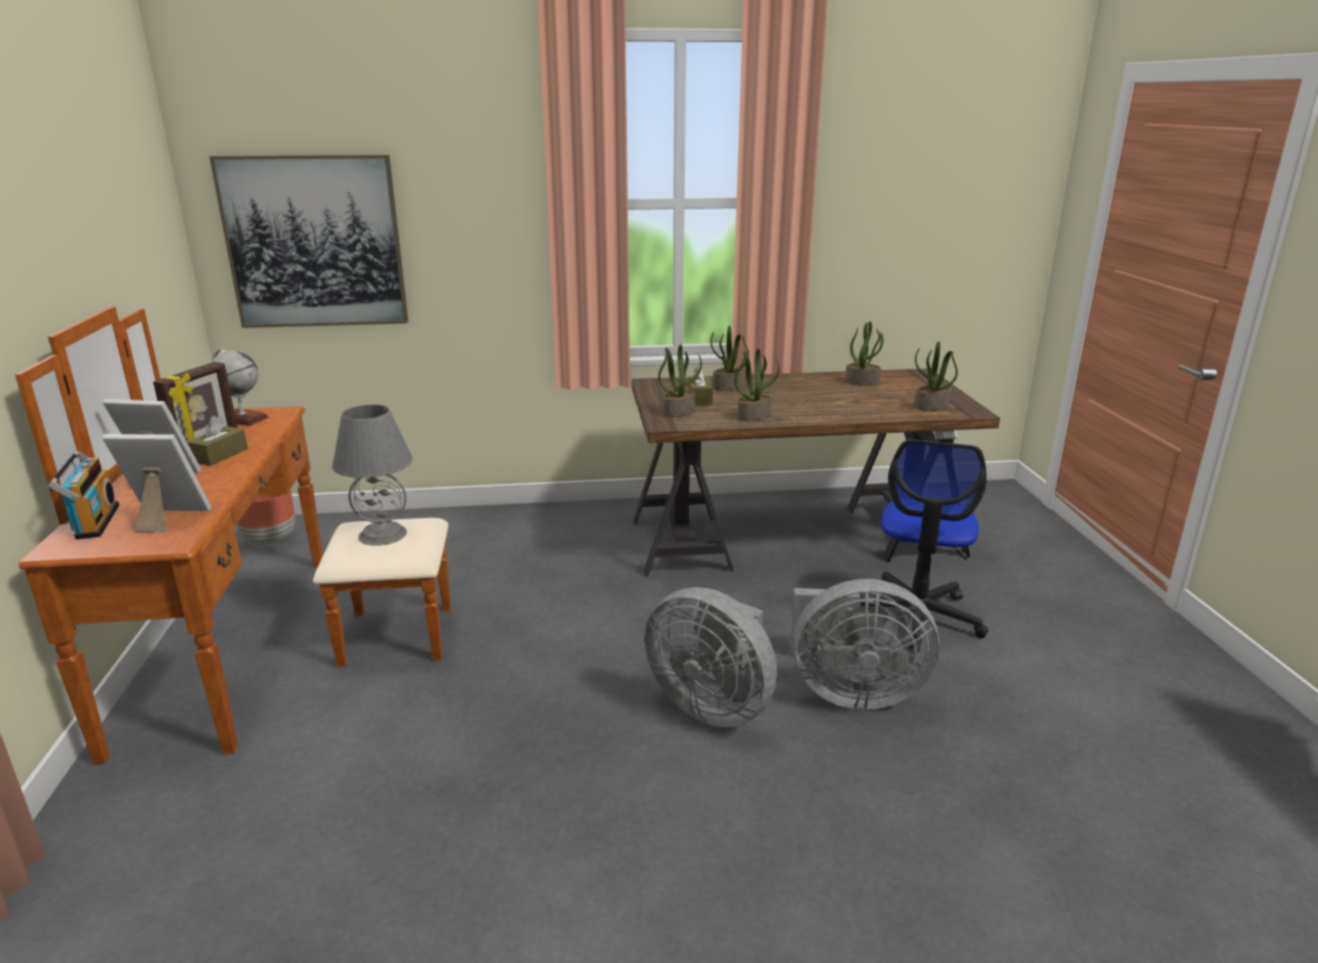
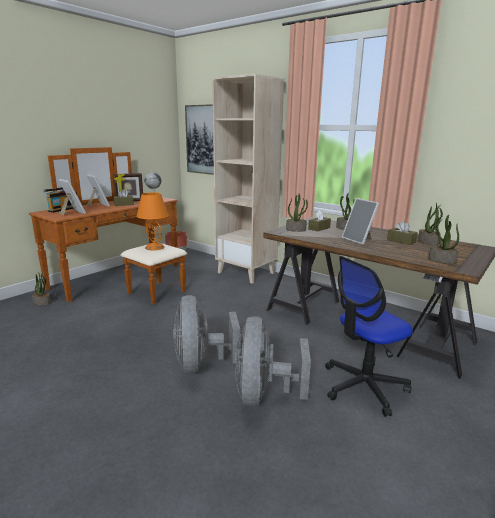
camera: 45 degrees right, 5 degrees down
grey table lamp [332,404,413,546] -> orange table lamp [136,192,169,250]
potted plant [734,348,779,421] -> potted plant moved to [32,271,51,306]
grey fan [790,579,939,710] -> grey fan turned 45 degrees clockwise [235,316,311,407]
none -> beige bookcase [212,74,284,284]
none -> picture frame [342,198,379,245]
none -> brown tissue box [387,221,418,245]

